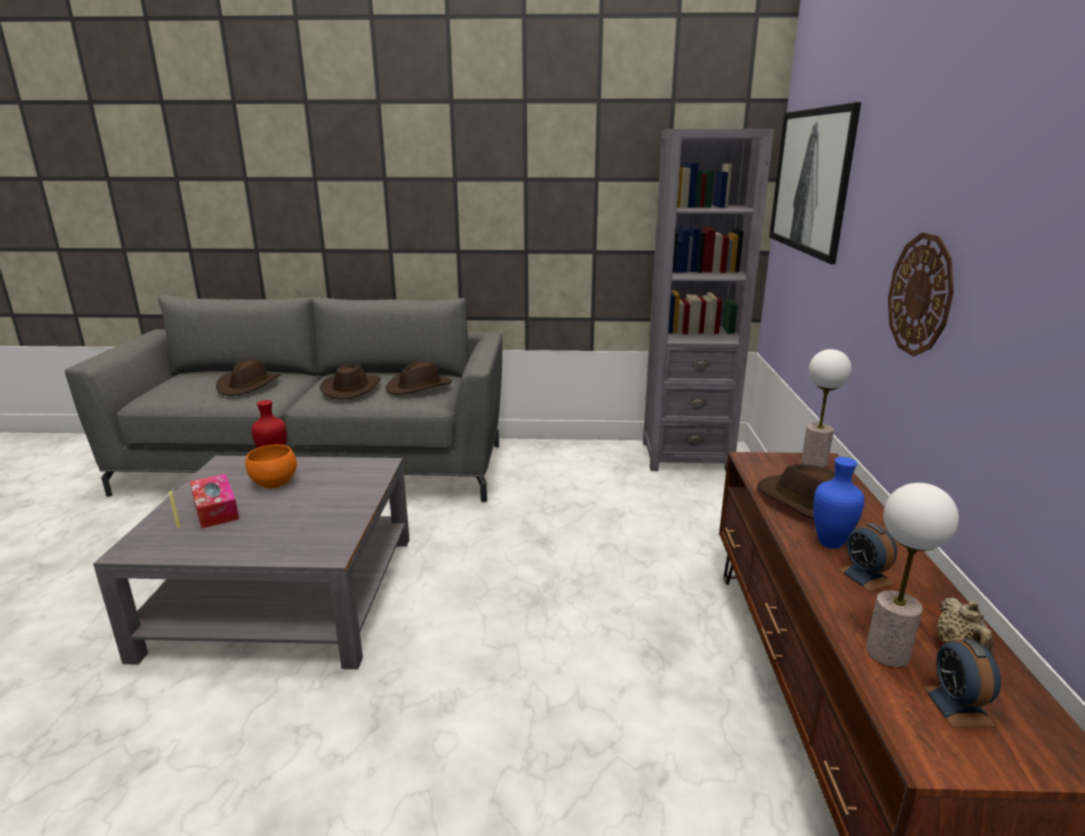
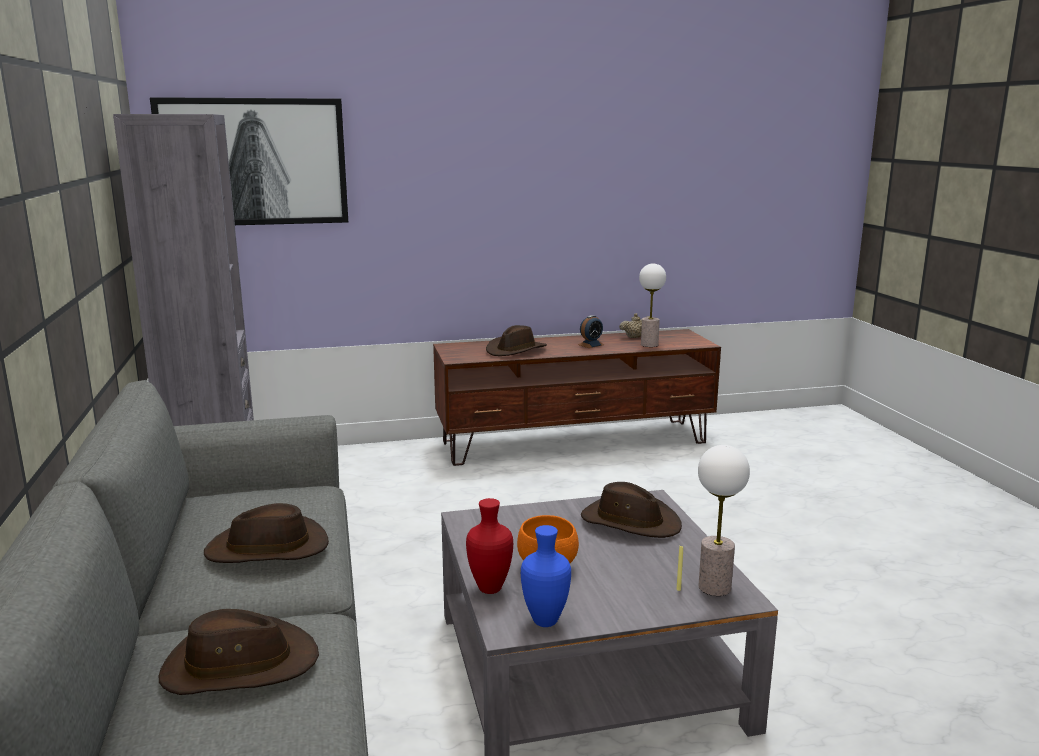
camera: 105 degrees left, 5 degrees down
tissue box [190,474,239,529] -> none
brown hat [385,361,452,395] -> brown hat moved to [581,482,682,538]
table lamp [801,349,852,468] -> table lamp moved to [698,445,750,596]
blue vase [813,457,865,549] -> blue vase moved to [521,525,571,627]
wall clock [888,232,954,356] -> none
alarm clock [922,639,1001,728] -> none

